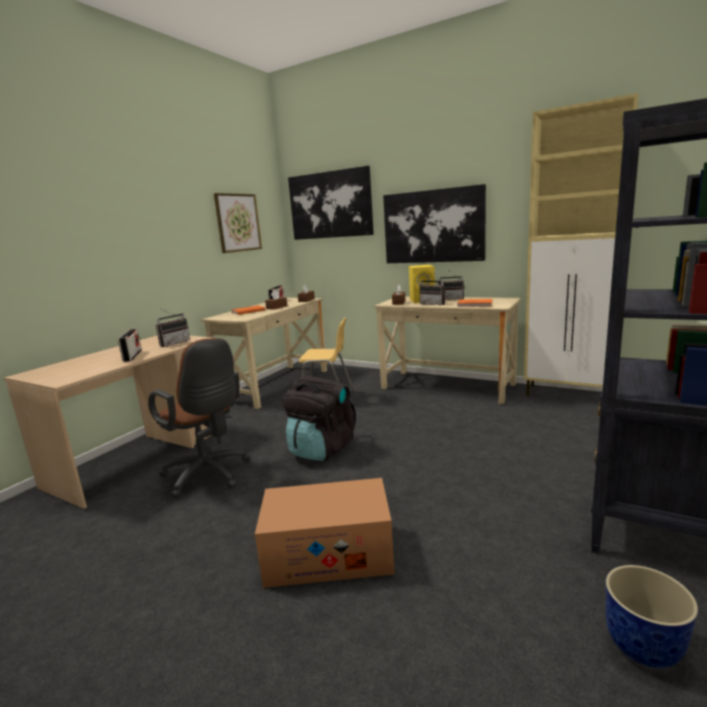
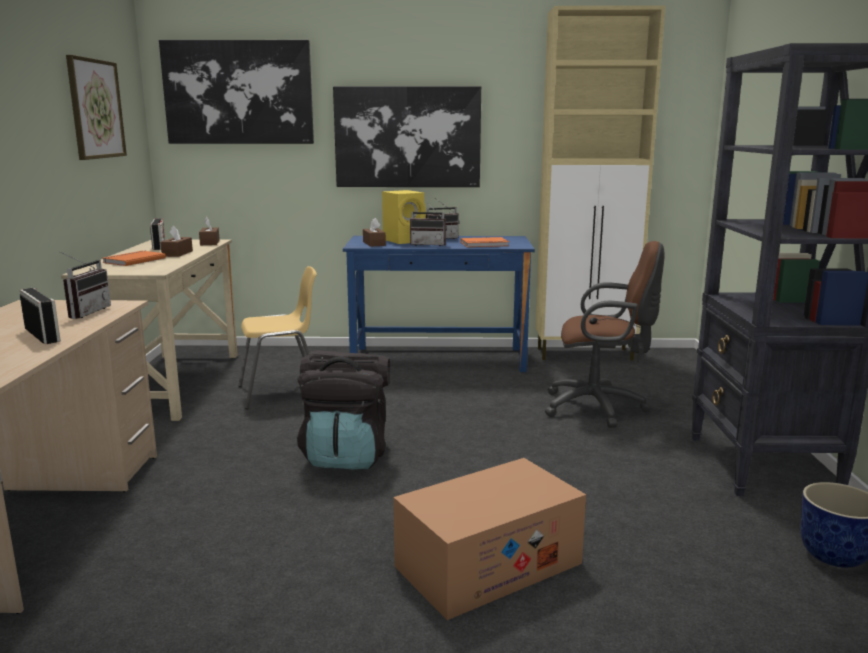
camera: 30 degrees left, 0 degrees up
brown office chair [148,338,251,499] -> brown office chair moved to [545,241,665,428]
beige desk [374,296,521,404] -> blue desk [343,236,535,372]

